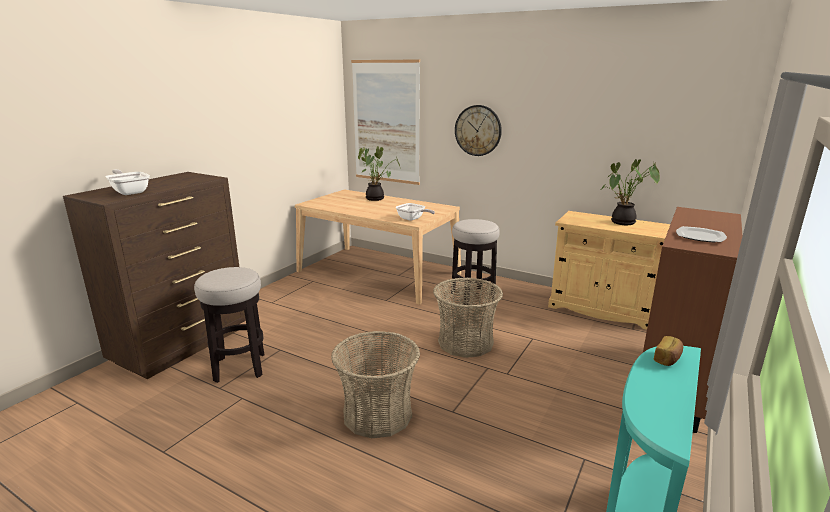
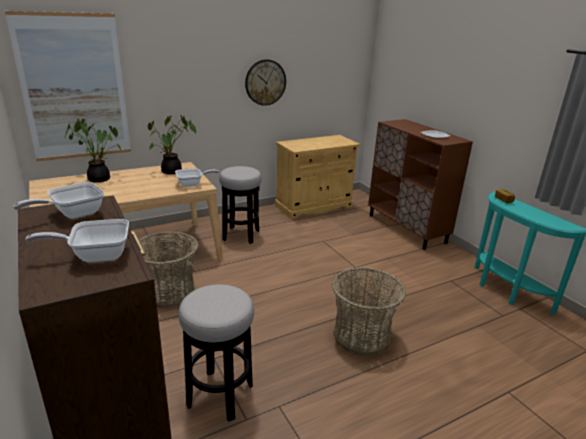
camera: 60 degrees left, 5 degrees up
basket [433,278,503,358] -> basket moved to [139,231,198,308]
wall clock [455,105,502,156] -> wall clock moved to [245,59,286,106]
potted plant [600,159,660,225] -> potted plant moved to [148,115,196,174]
none -> frying pan [13,182,104,219]

